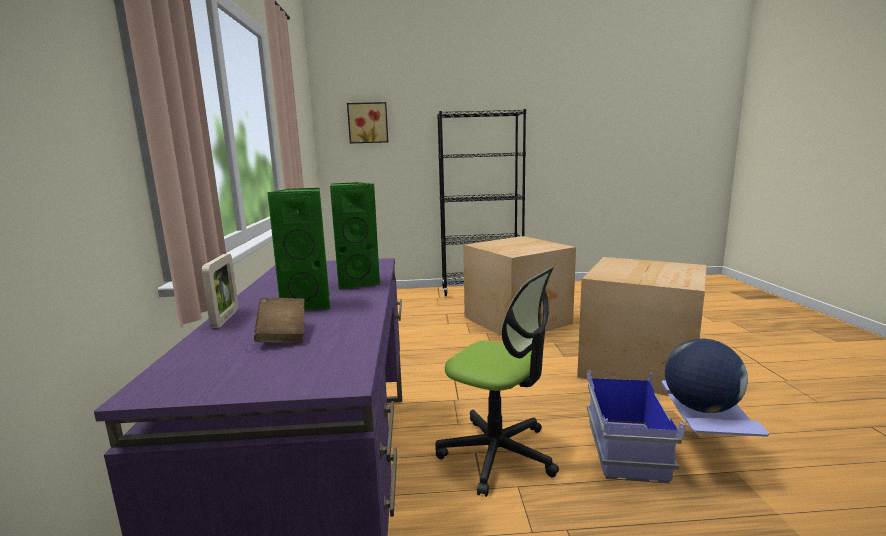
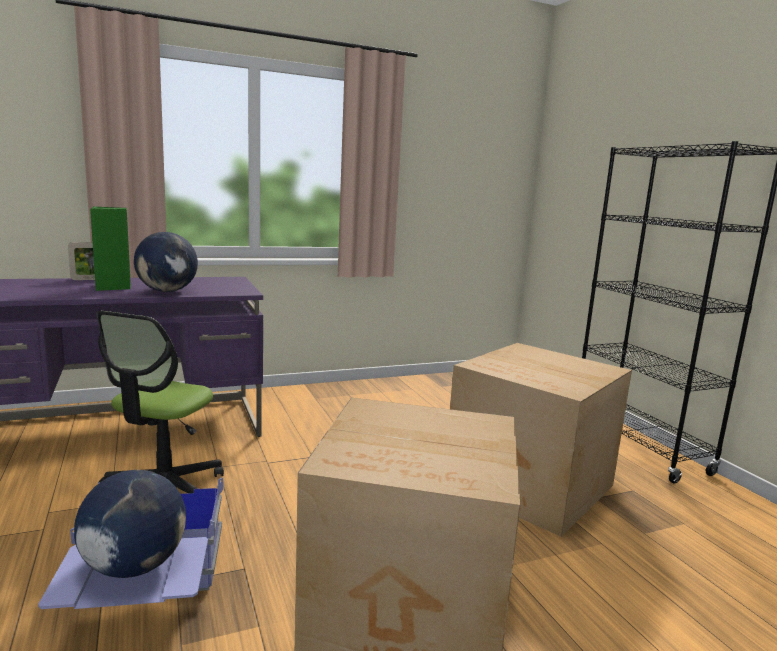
camera: 70 degrees right, 0 degrees up
brown book [254,297,305,343] -> none
green speaker [330,182,381,290] -> globe [134,232,198,292]
picture [347,102,388,144] -> none

